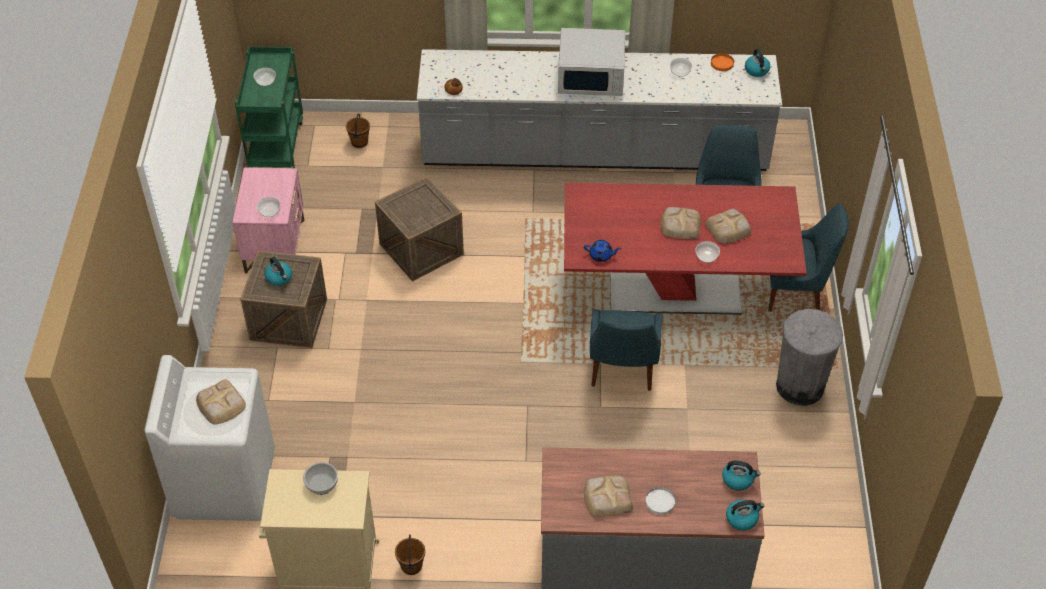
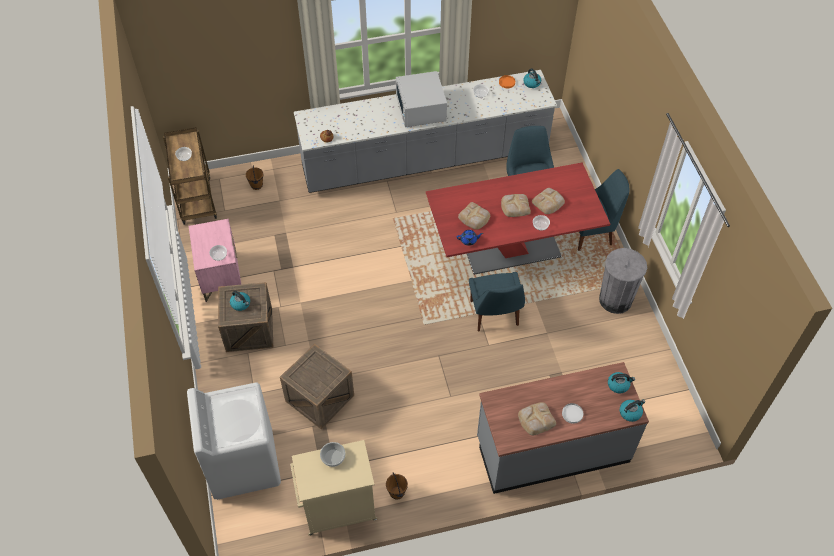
camera: 15 degrees left, 5 degrees up
bread [196,379,246,424] -> bread moved to [458,202,490,230]
green cart [235,46,303,168] -> brown cart [163,127,217,225]
crate [375,176,464,282] -> crate moved to [280,344,354,429]
white microwave [558,28,625,96] -> white microwave turned 90 degrees clockwise [396,71,447,127]

